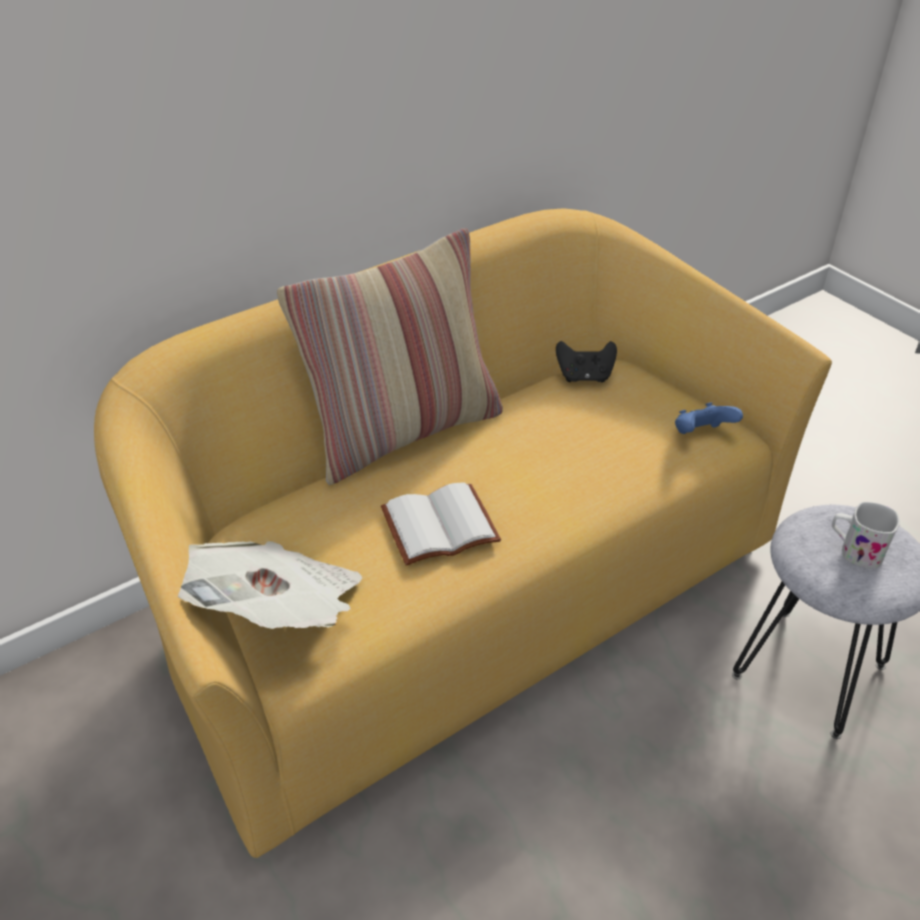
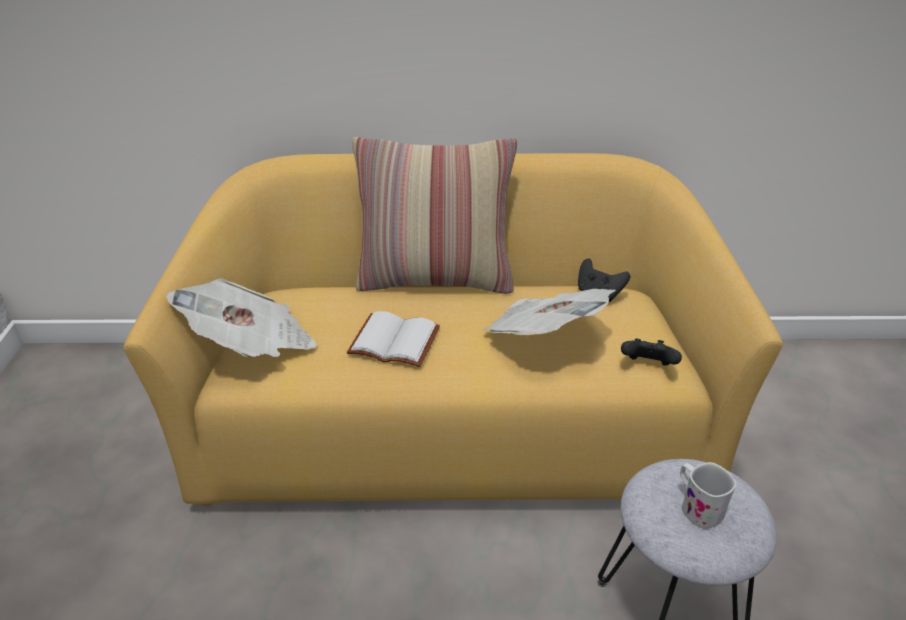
camera: 35 degrees right, 5 degrees down
blue game controller [675,402,743,434] -> black game controller [621,339,682,366]
none -> newspaper [483,289,616,335]

